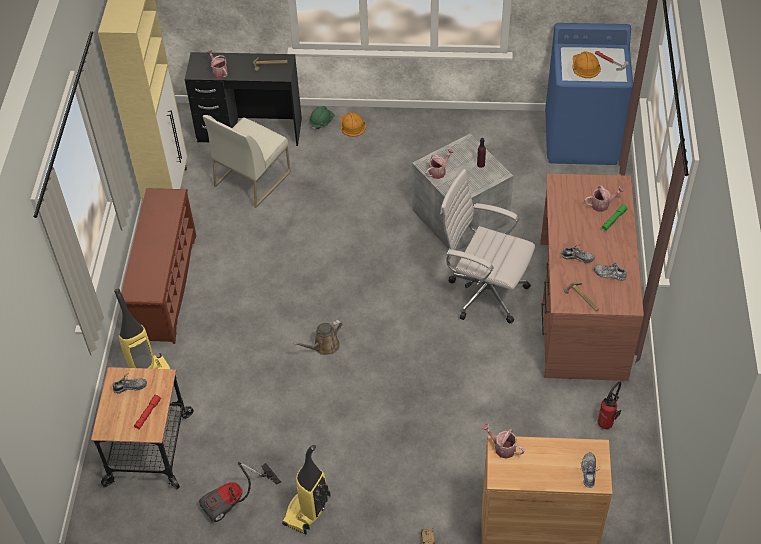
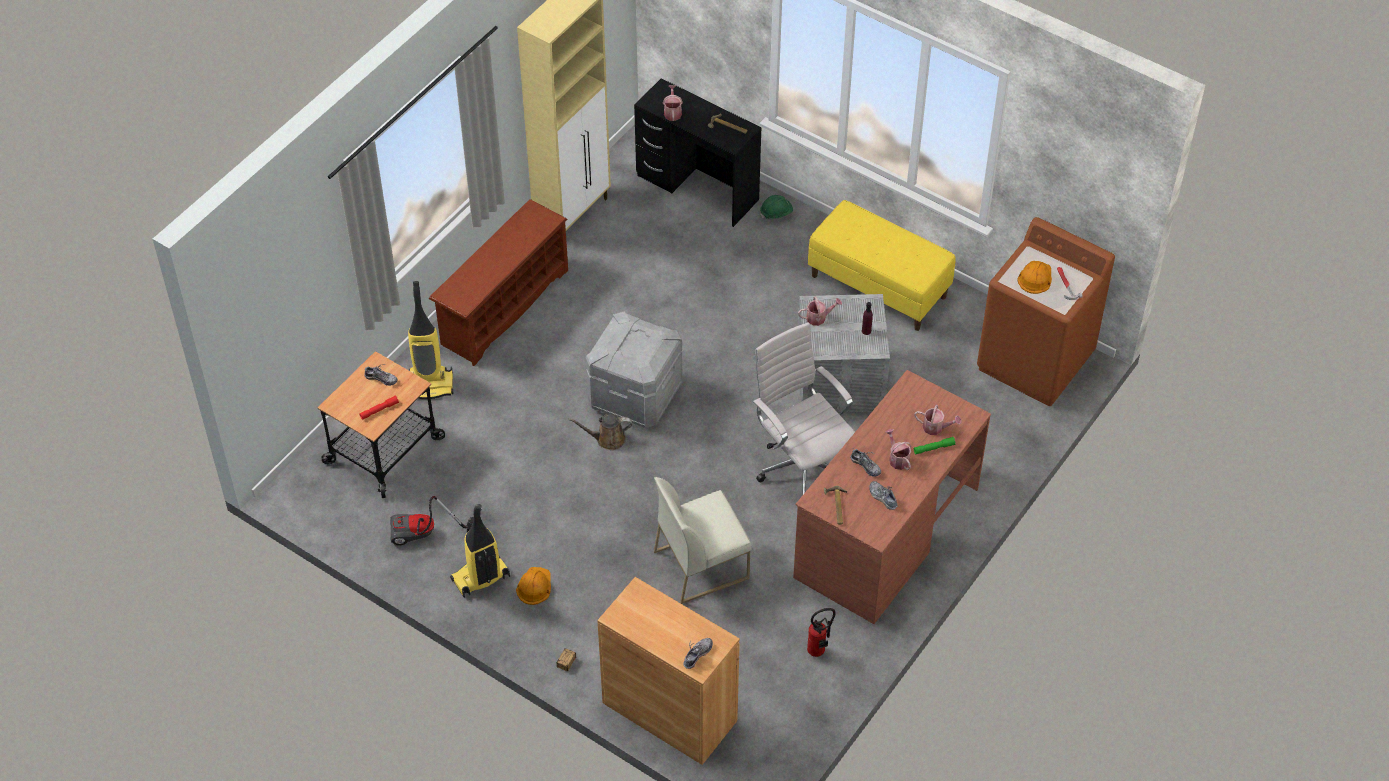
camera: 30 degrees right, 0 degrees up
white chair [203,115,291,208] -> white chair moved to [654,477,752,604]
orange hard hat [340,112,366,137] -> orange hard hat moved to [516,567,551,605]
watering can [481,423,524,459] -> watering can moved to [885,429,911,470]
blue washing machine [545,23,633,165] -> brown washing machine [977,217,1115,406]
none -> grey storage box [586,311,682,428]
none -> yellow bench [808,200,956,331]

